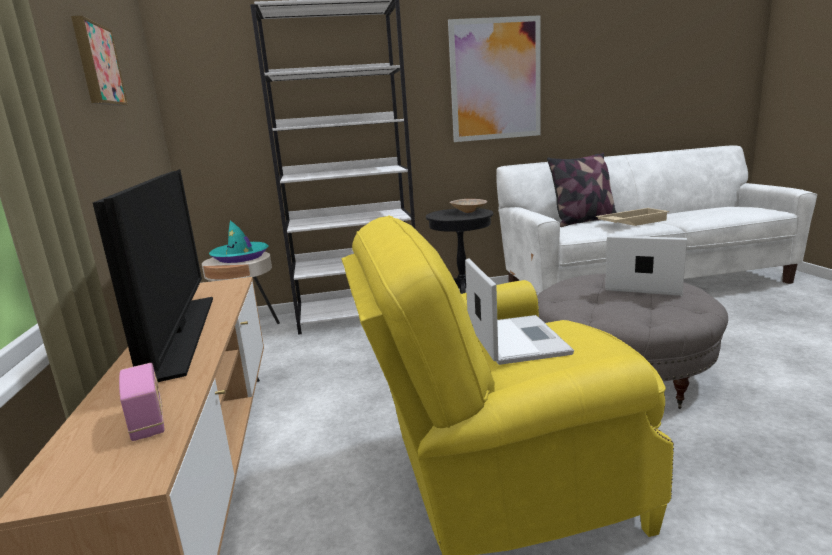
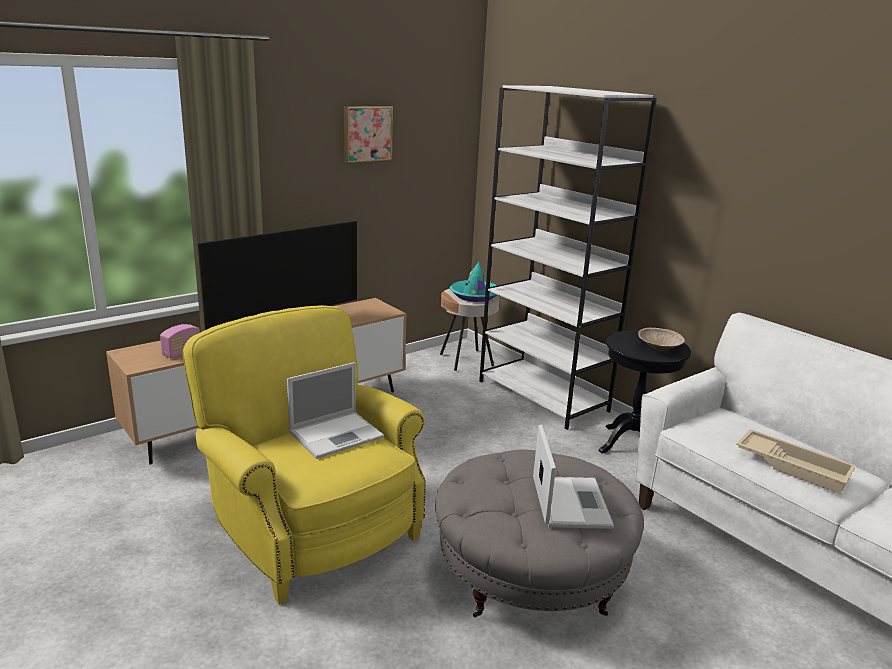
camera: 60 degrees right, 5 degrees up
picture [448,15,541,142] -> none
pillow [547,152,617,227] -> none

